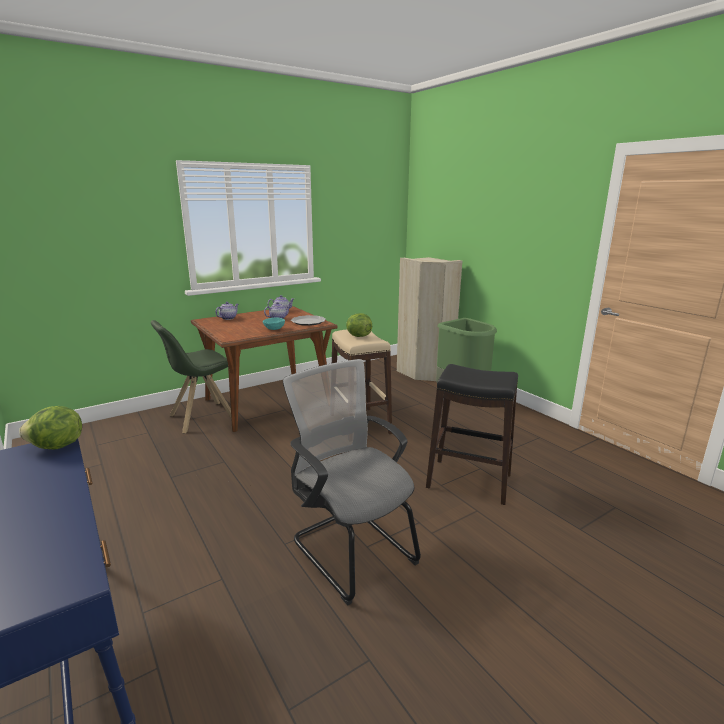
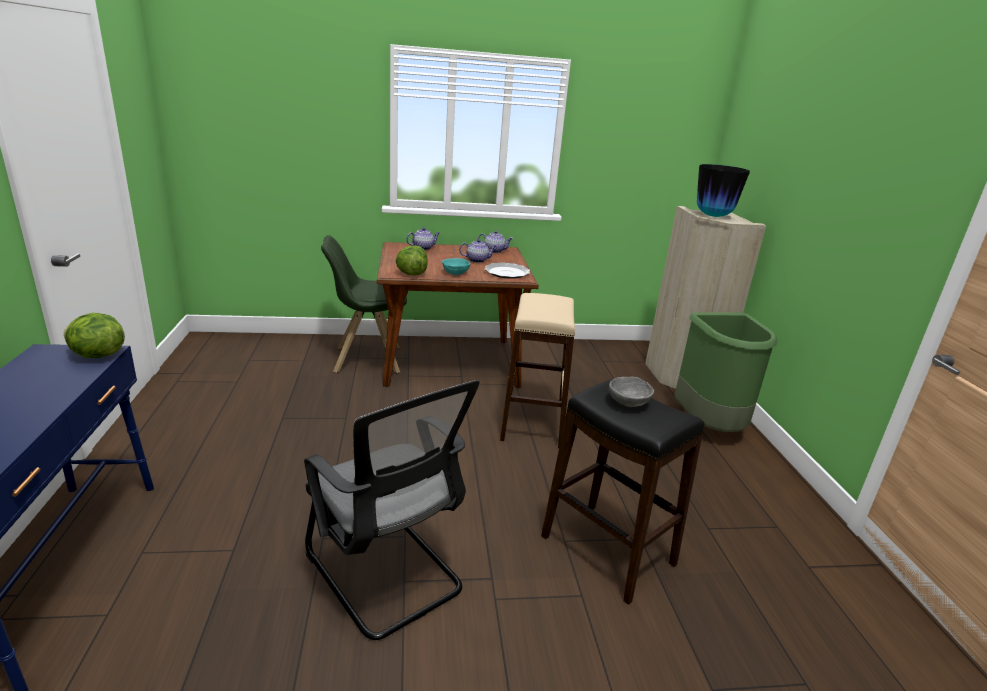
camera: 25 degrees right, 5 degrees up
chair [283,359,421,606] -> chair turned 150 degrees clockwise [304,380,479,640]
lettuce [346,313,372,337] -> lettuce moved to [396,245,428,276]
none -> grey bowl [609,377,654,407]
none -> vase [697,164,750,217]

